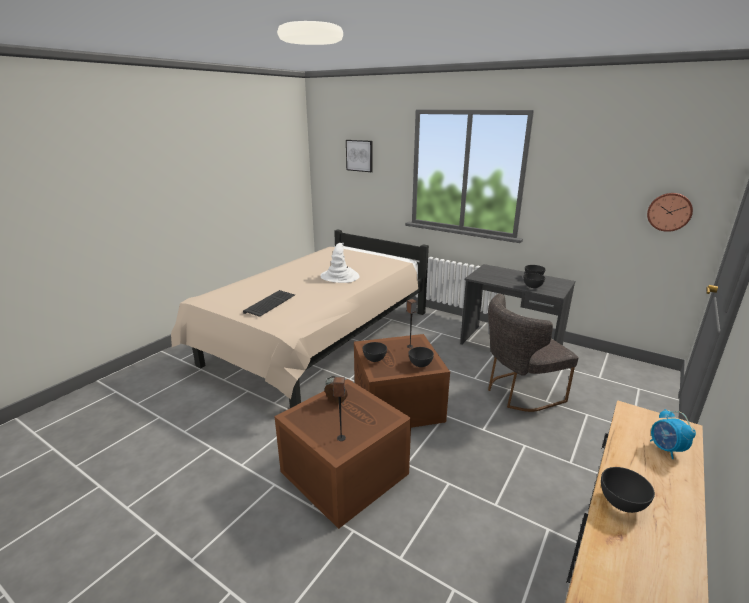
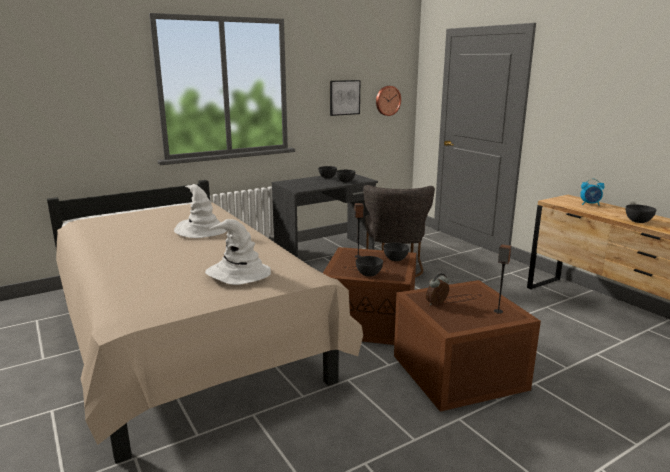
camera: 65 degrees left, 5 degrees down
keyboard [243,290,295,317] -> white hat [205,219,271,285]
picture [346,140,372,172] -> picture moved to [330,80,360,116]

